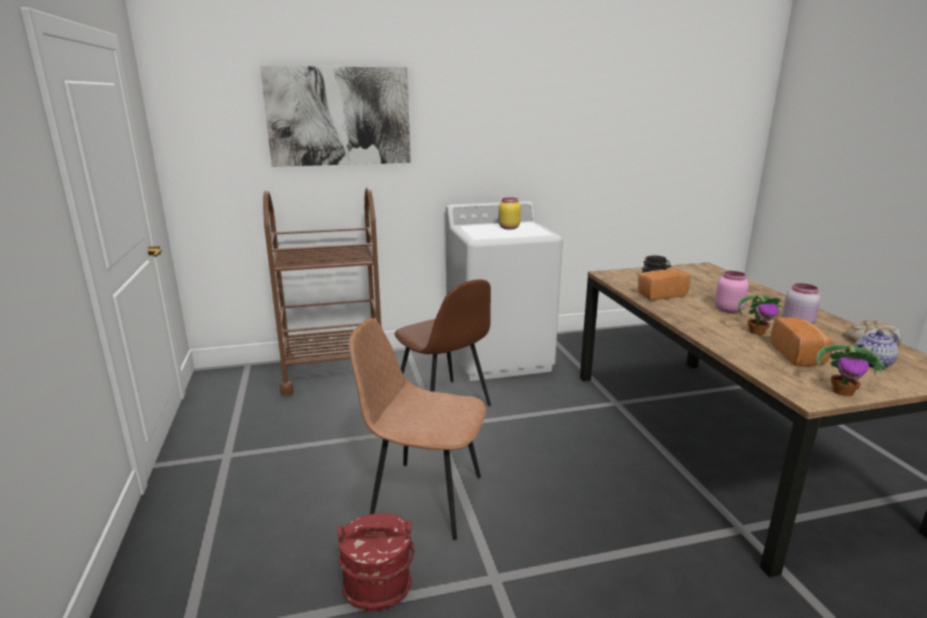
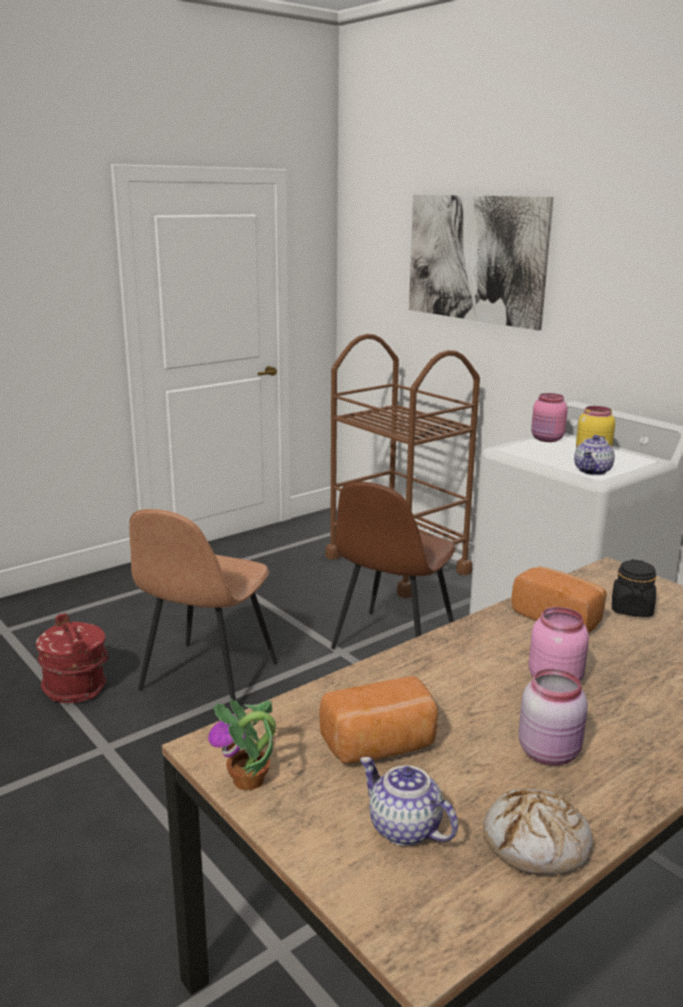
camera: 65 degrees right, 0 degrees up
brown chair [349,318,486,540] -> brown chair turned 150 degrees counterclockwise [129,509,278,701]
potted plant [738,294,783,335] -> none
none -> pink jar [531,393,568,442]
none -> teapot [574,435,615,475]

